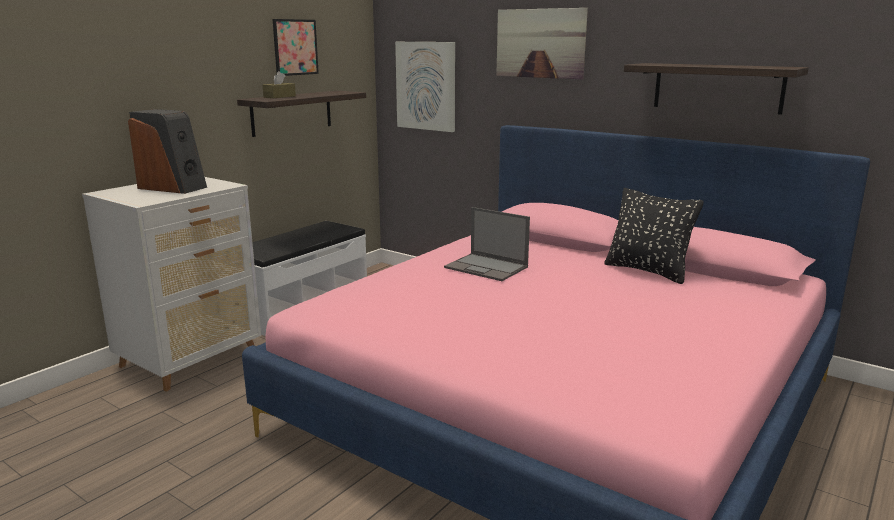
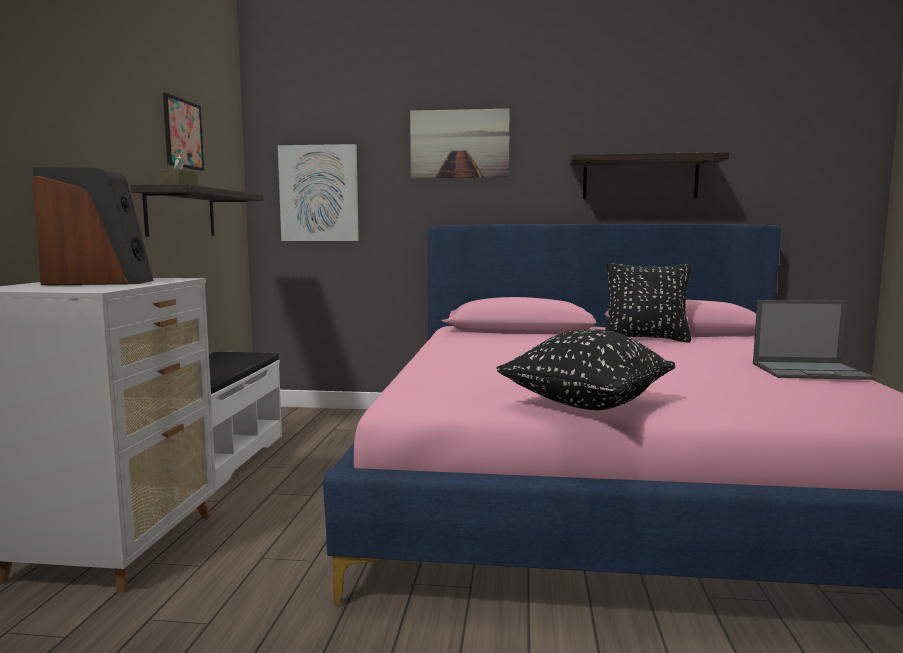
camera: 30 degrees left, 10 degrees down
laptop [444,207,530,281] -> laptop moved to [753,300,875,380]
none -> black pillow [496,329,675,410]

